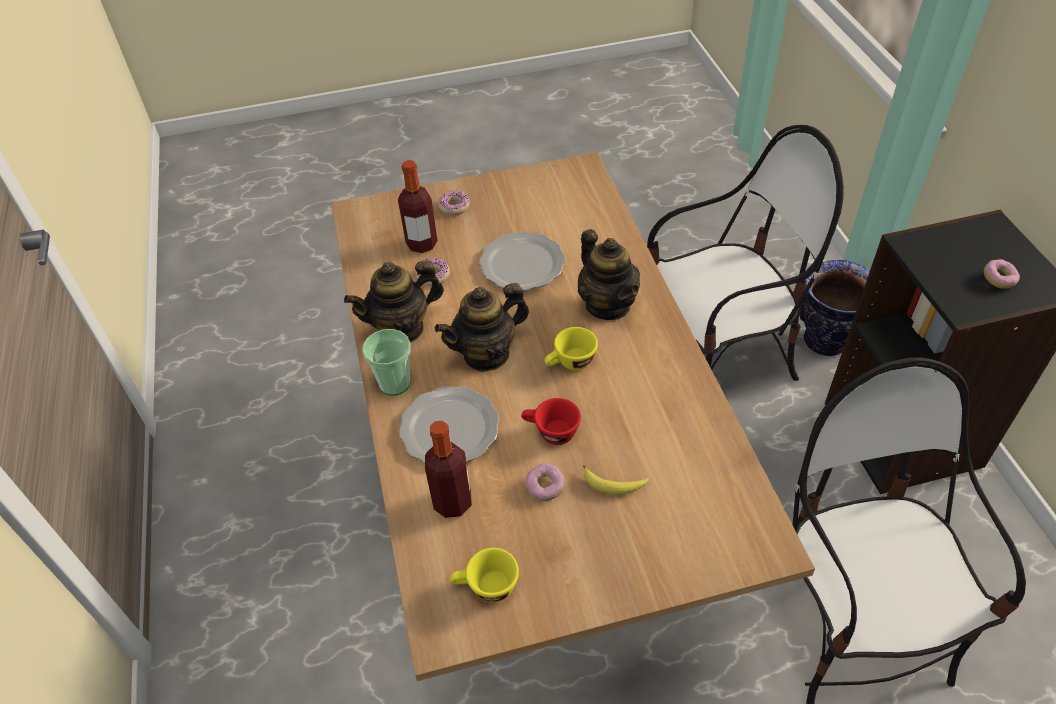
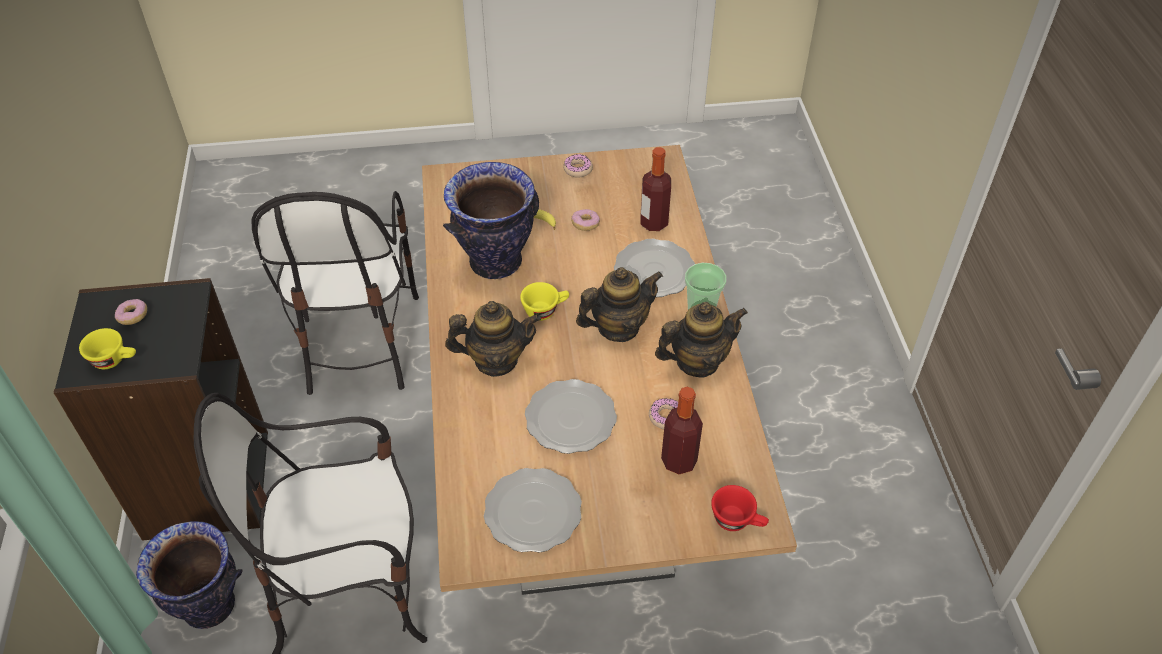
camera: 175 degrees left, 0 degrees up
donut [438,190,470,215] -> donut moved to [563,154,593,178]
yellow cup [450,548,519,603] -> yellow cup moved to [79,328,136,369]
red cup [521,398,581,445] -> red cup moved to [711,485,769,531]
teapot [578,229,640,320] -> teapot turned 105 degrees clockwise [445,301,541,377]
none -> vase [443,162,539,279]
none -> plate [484,468,582,552]

